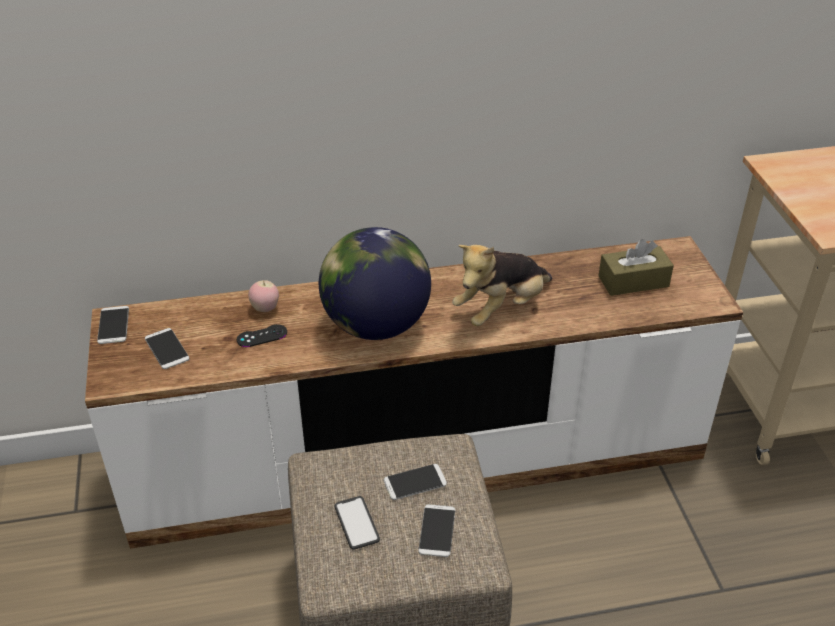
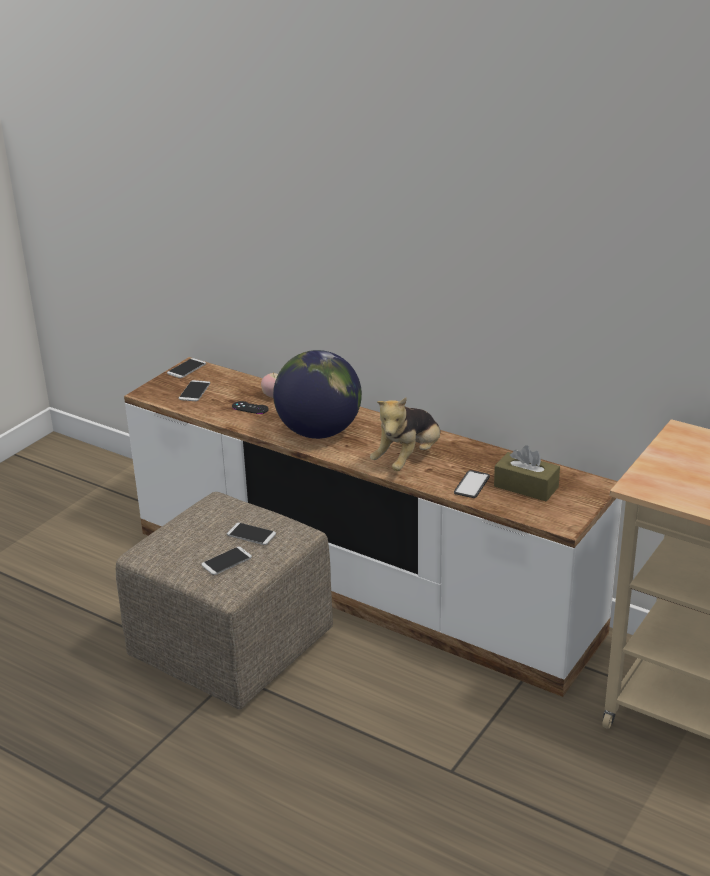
camera: 45 degrees right, 10 degrees down
phone [335,496,380,550] -> phone moved to [454,470,490,498]
plush toy [452,245,552,326] -> plush toy turned 60 degrees counterclockwise [370,398,441,471]

